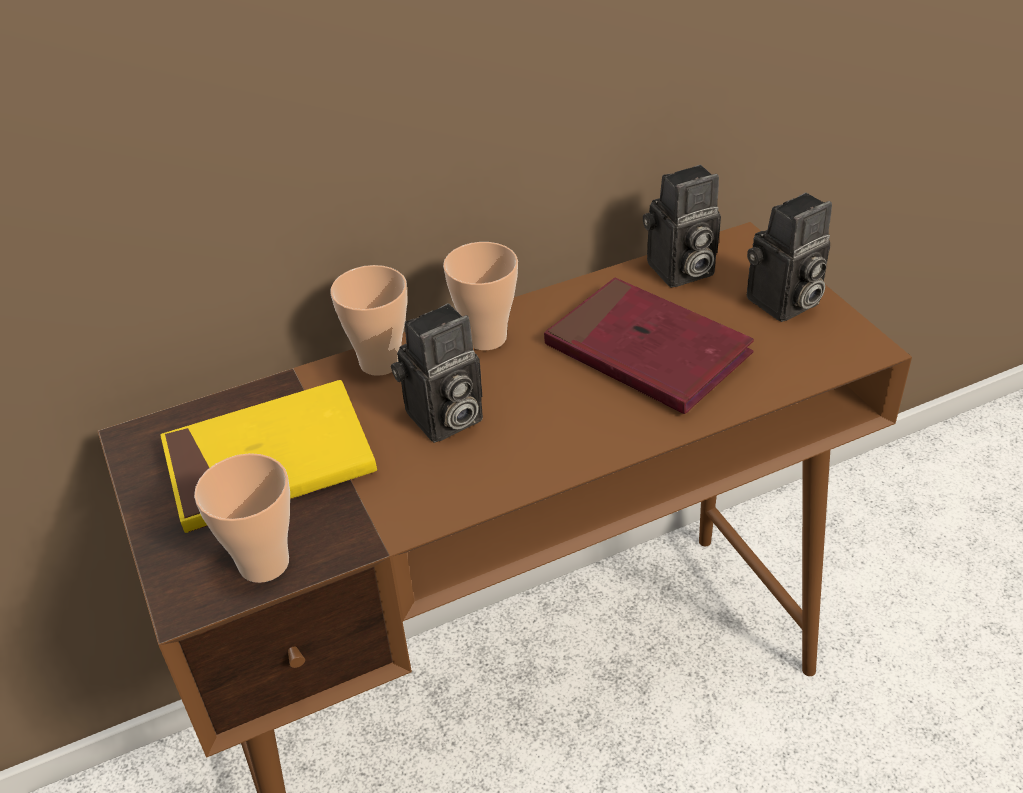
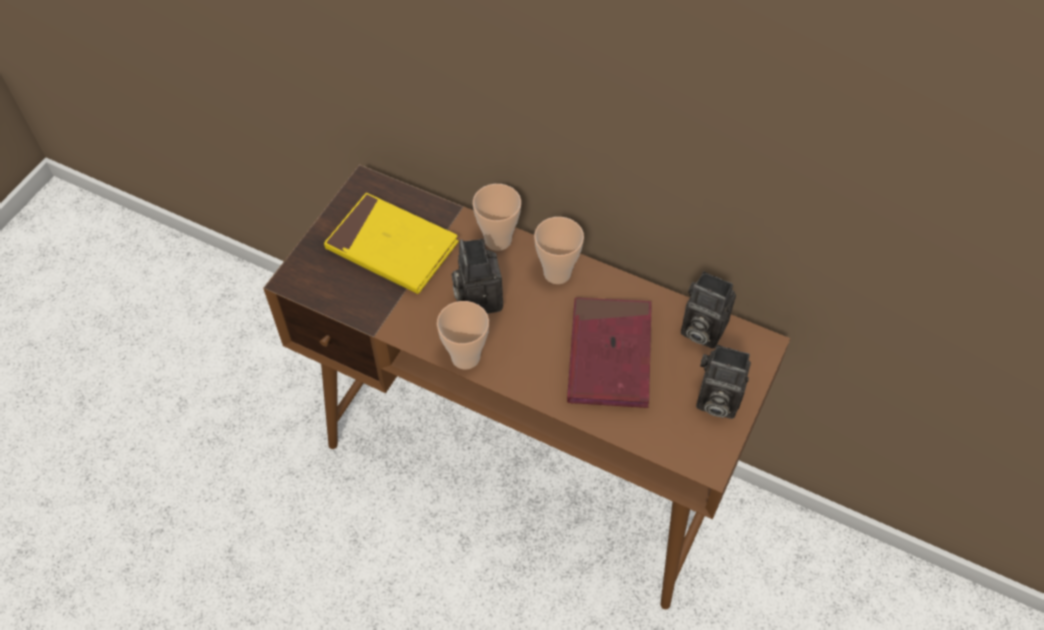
camera: 50 degrees right, 15 degrees up
cup [194,453,290,583] -> cup moved to [437,301,489,369]
camera [391,303,483,443] -> camera turned 60 degrees clockwise [451,239,503,314]

